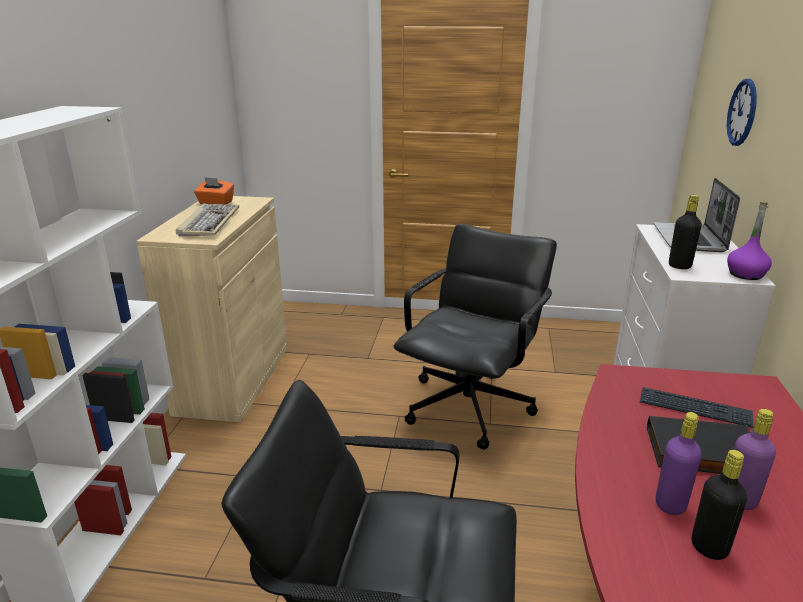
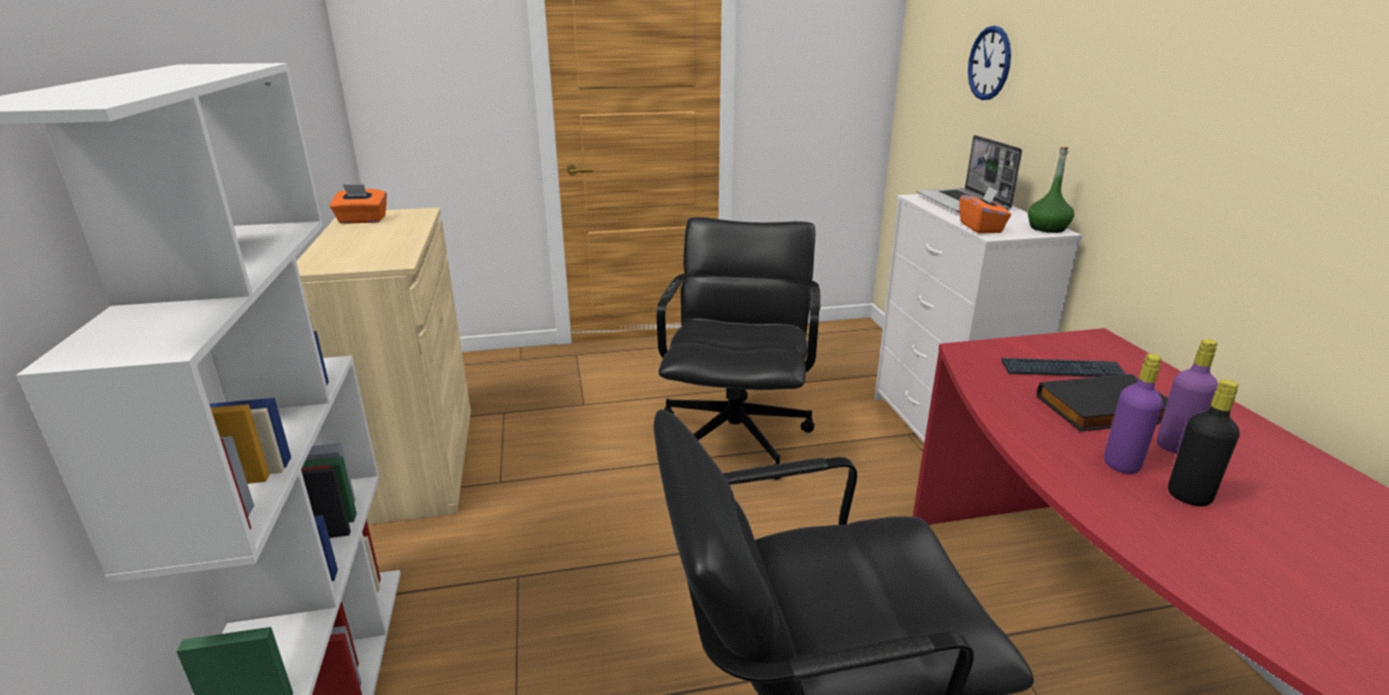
camera: 20 degrees left, 0 degrees up
keyboard [176,203,239,236] -> none
black bottle [669,195,702,269] -> orange tissue box [960,186,1011,234]
purple bottle [727,202,772,280] -> green bottle [1028,147,1074,233]

